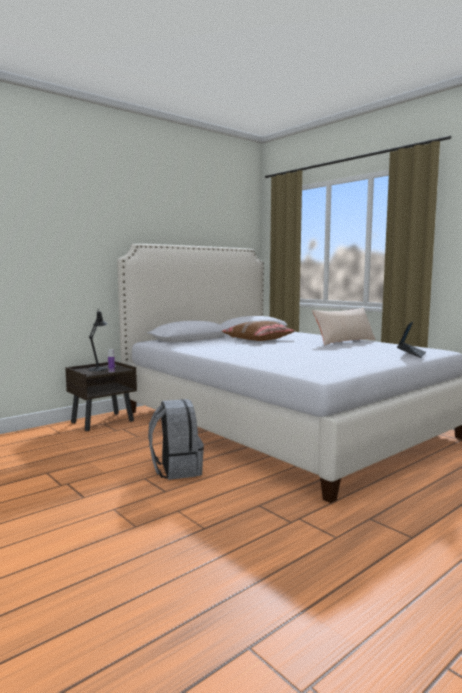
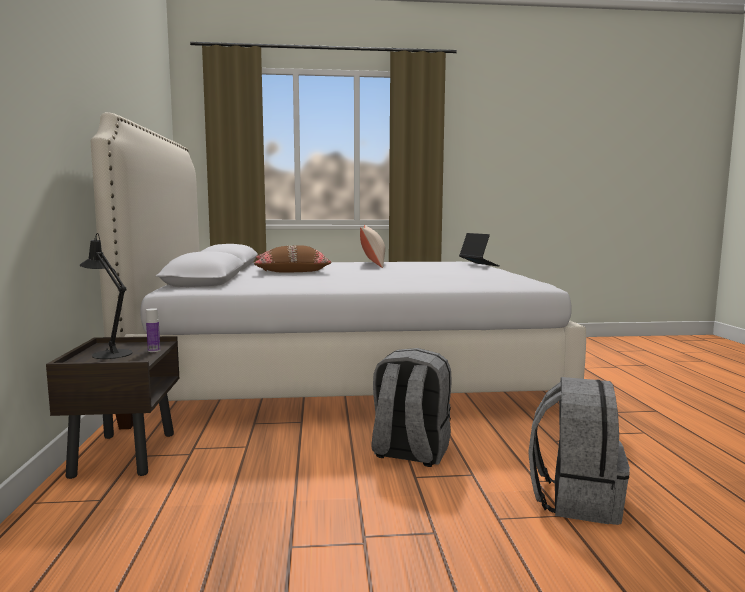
camera: 55 degrees left, 0 degrees up
none -> grey backpack [528,377,630,525]

